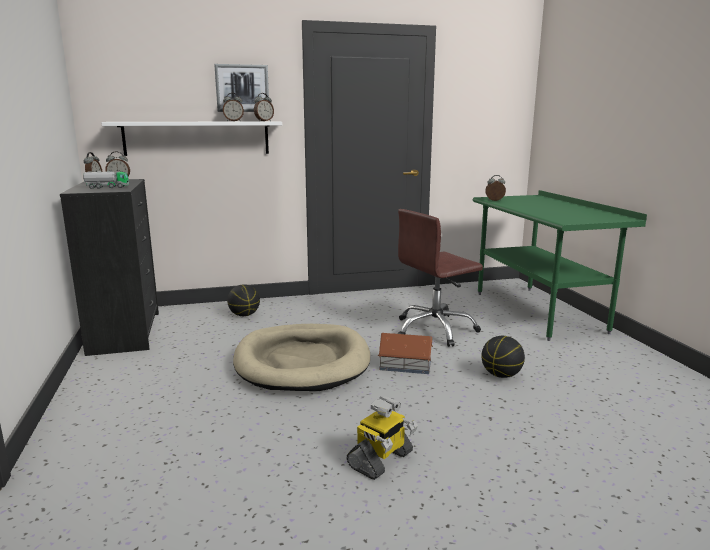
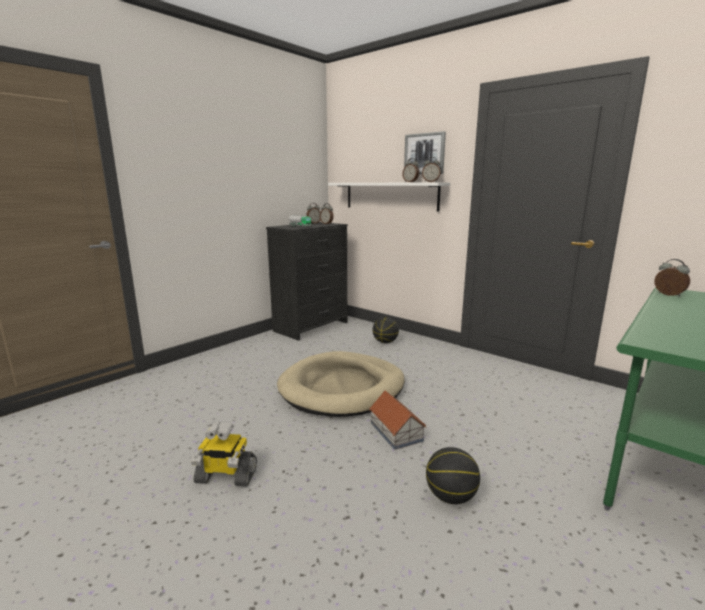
camera: 55 degrees right, 0 degrees up
brown office chair [398,209,483,347] -> none

